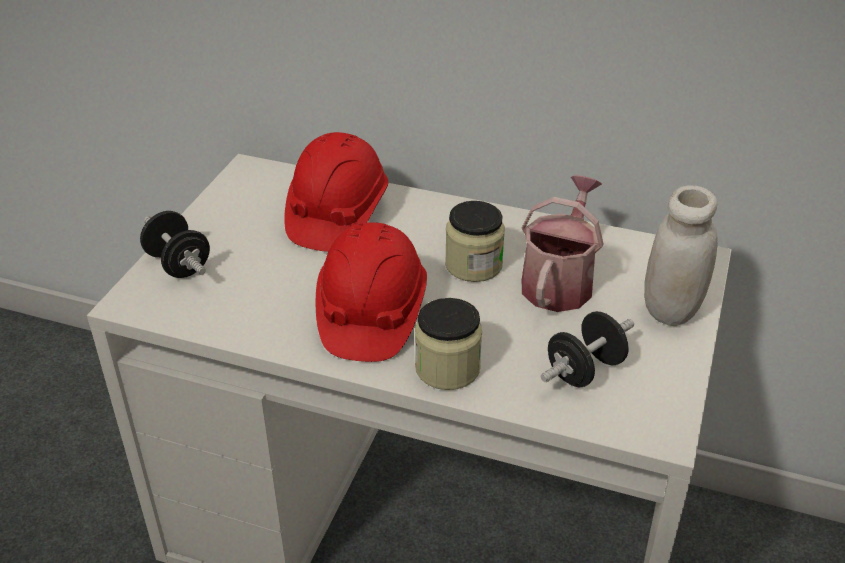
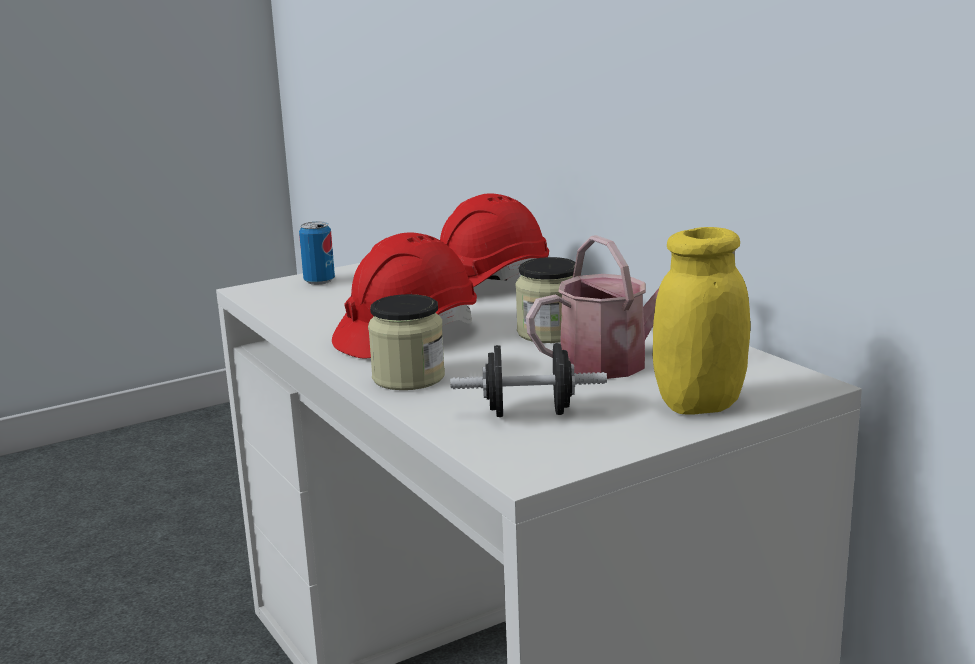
camera: 40 degrees right, 20 degrees down
black dumbbell [140,211,210,278] -> can [299,222,335,285]
white jar [644,185,718,326] -> yellow jar [653,227,750,415]

